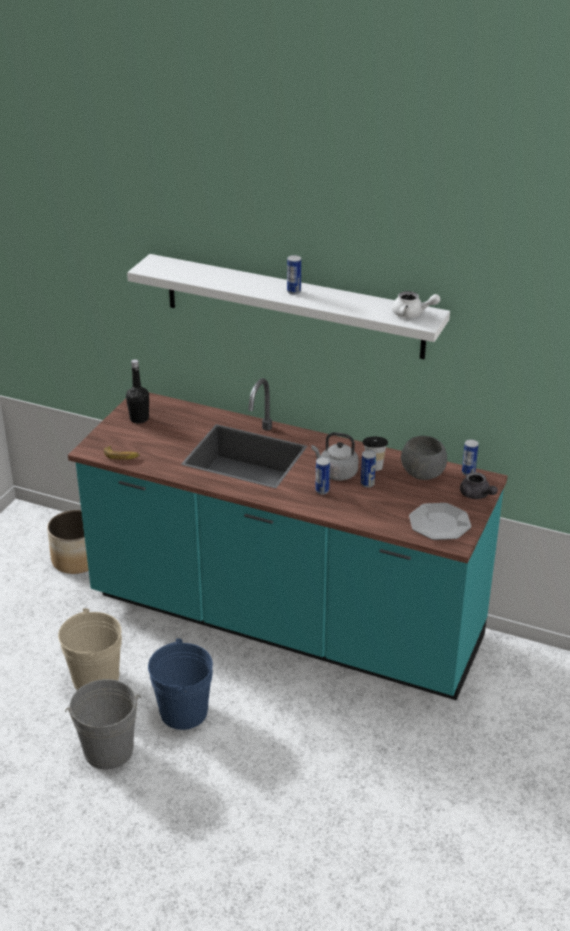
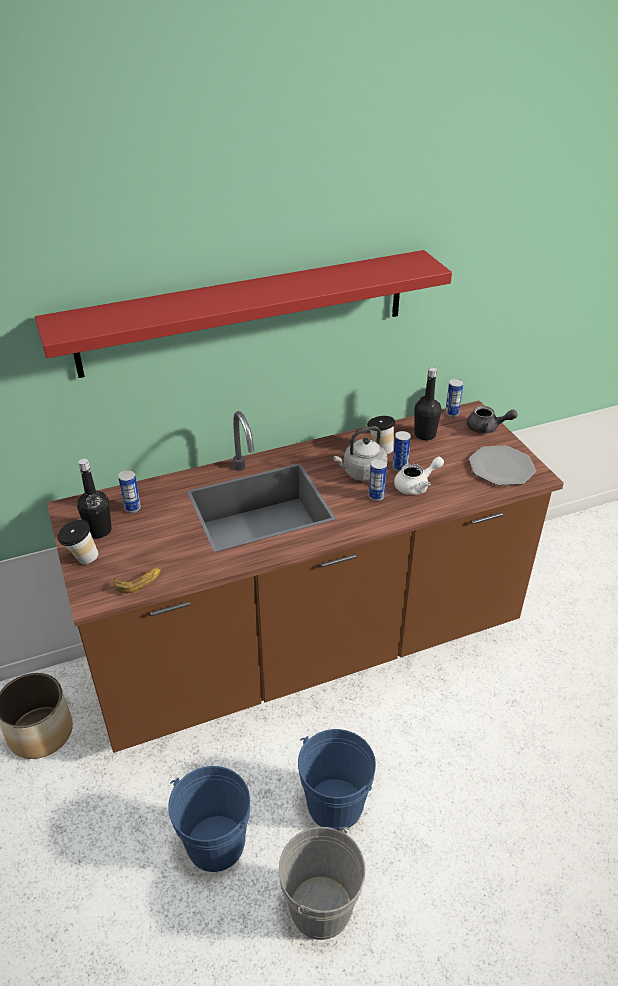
camera: 45 degrees left, 5 degrees up
beige bucket [58,608,122,690] -> blue bucket [168,766,250,872]
turquoise counter [68,378,508,700] -> brown counter [47,401,564,753]
white shelf [127,254,450,359] -> red shelf [35,250,452,378]
can [287,255,301,295] -> can moved to [118,470,141,513]
white teapot [392,291,440,318] -> white teapot moved to [394,457,444,495]
grey bowl [401,436,447,480] -> black bottle [415,367,442,440]
none -> cup [58,520,98,564]

